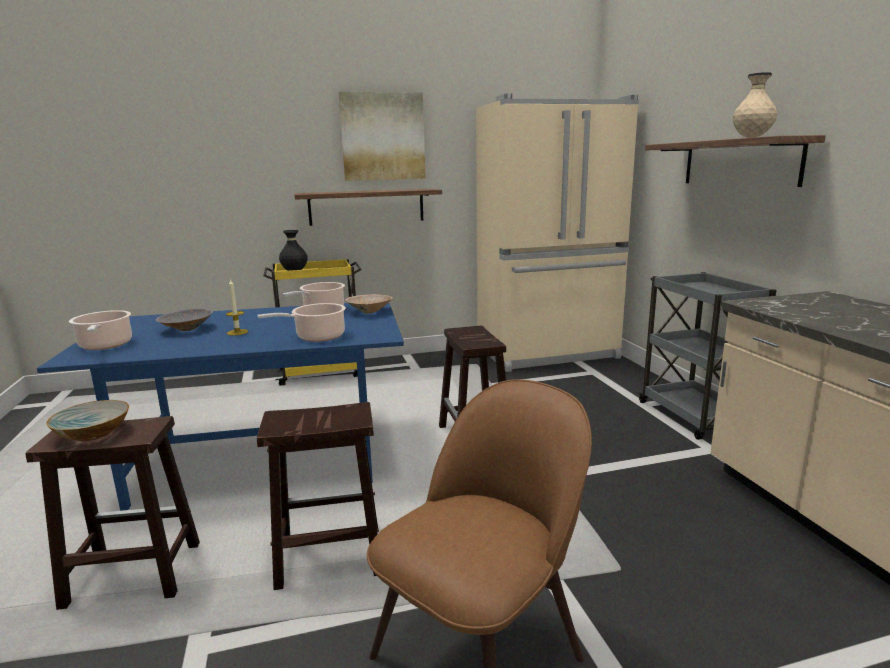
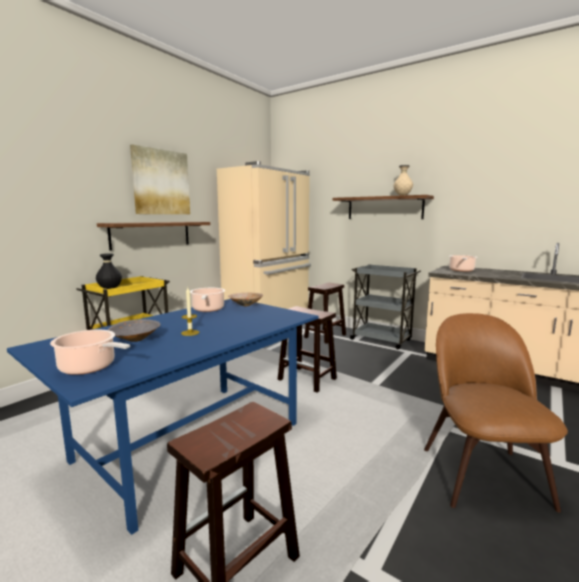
camera: 40 degrees left, 5 degrees down
bowl [46,400,129,441] -> none
cooking pot [257,303,346,342] -> cooking pot moved to [449,255,477,271]
brown stool [257,402,379,590] -> brown stool moved to [304,282,346,344]

